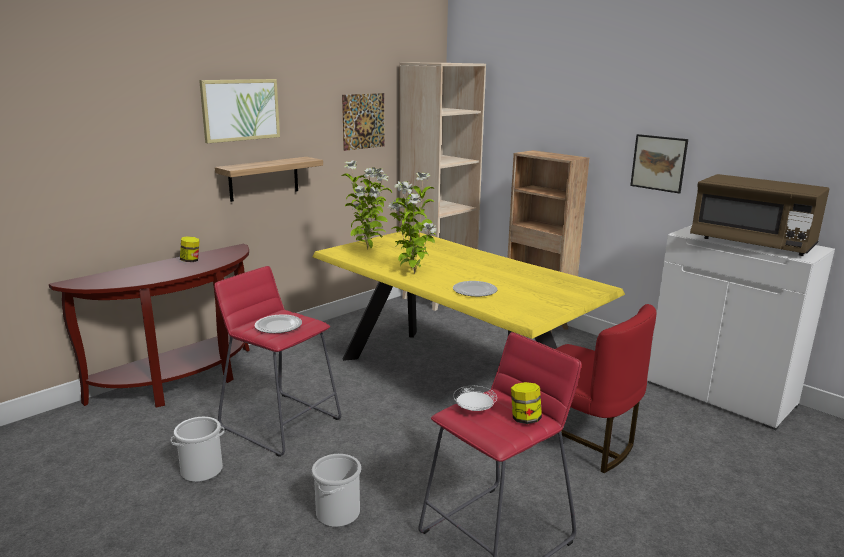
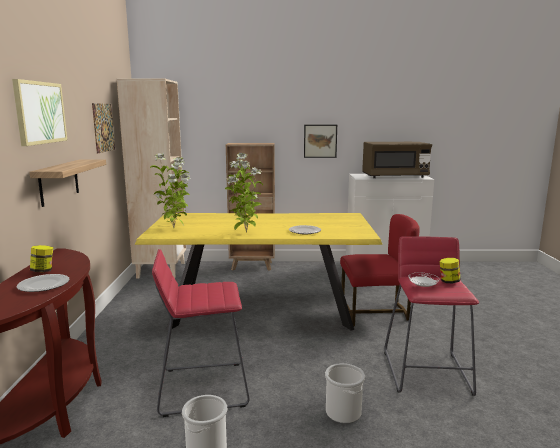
camera: 45 degrees left, 5 degrees down
plate [255,314,302,333] -> plate moved to [17,274,69,292]

